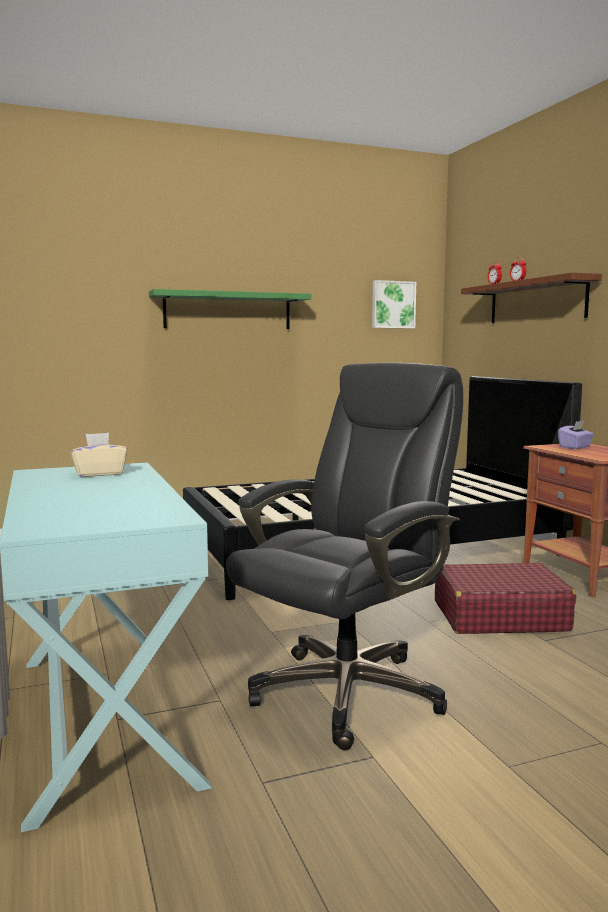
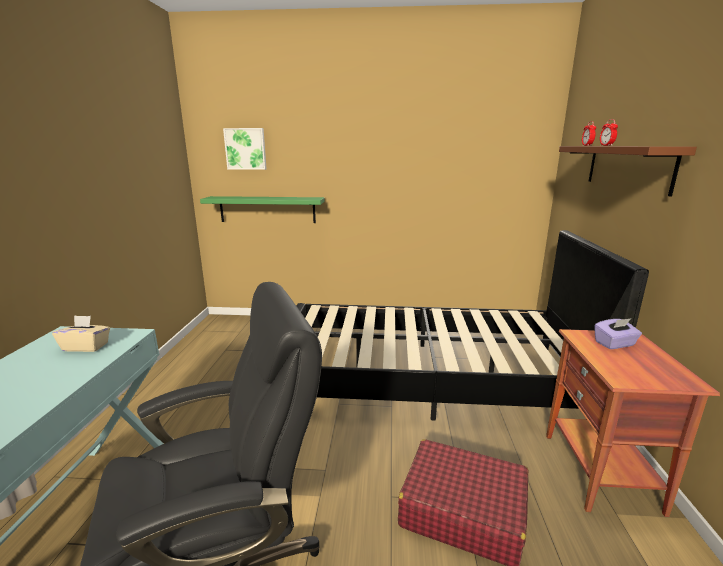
camera: 25 degrees right, 10 degrees up
green shelf [149,289,311,329] -> green shelf moved to [200,196,324,223]
picture [372,280,416,328] -> picture moved to [223,128,267,170]

